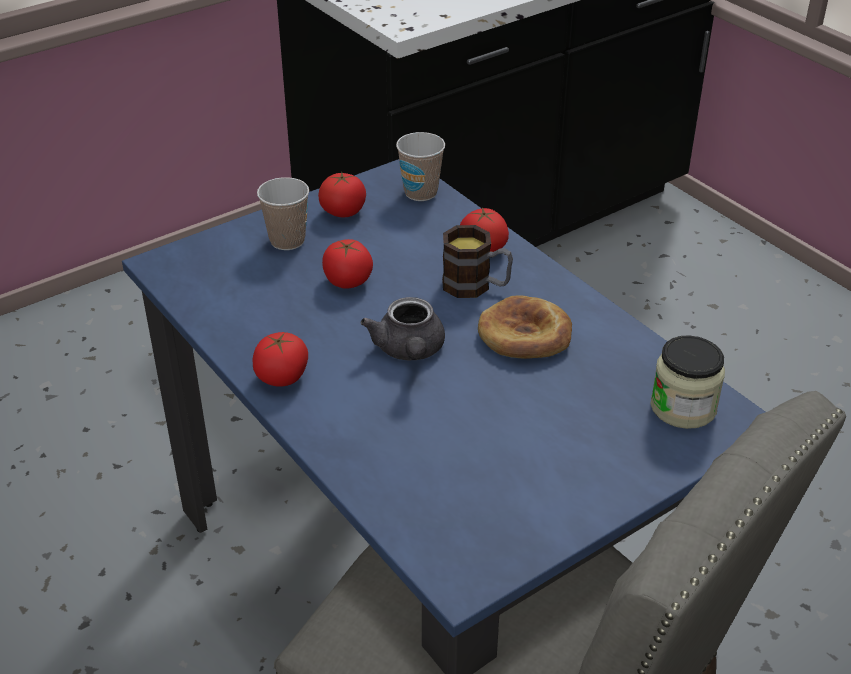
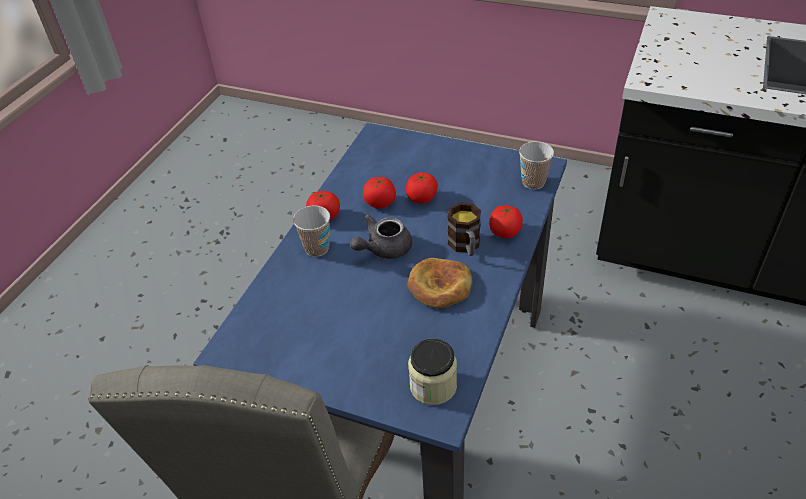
camera: 60 degrees right, 5 degrees up
cup [257,177,309,250] -> cup moved to [293,205,330,257]
tomato [318,172,366,217] -> tomato moved to [363,177,396,208]

